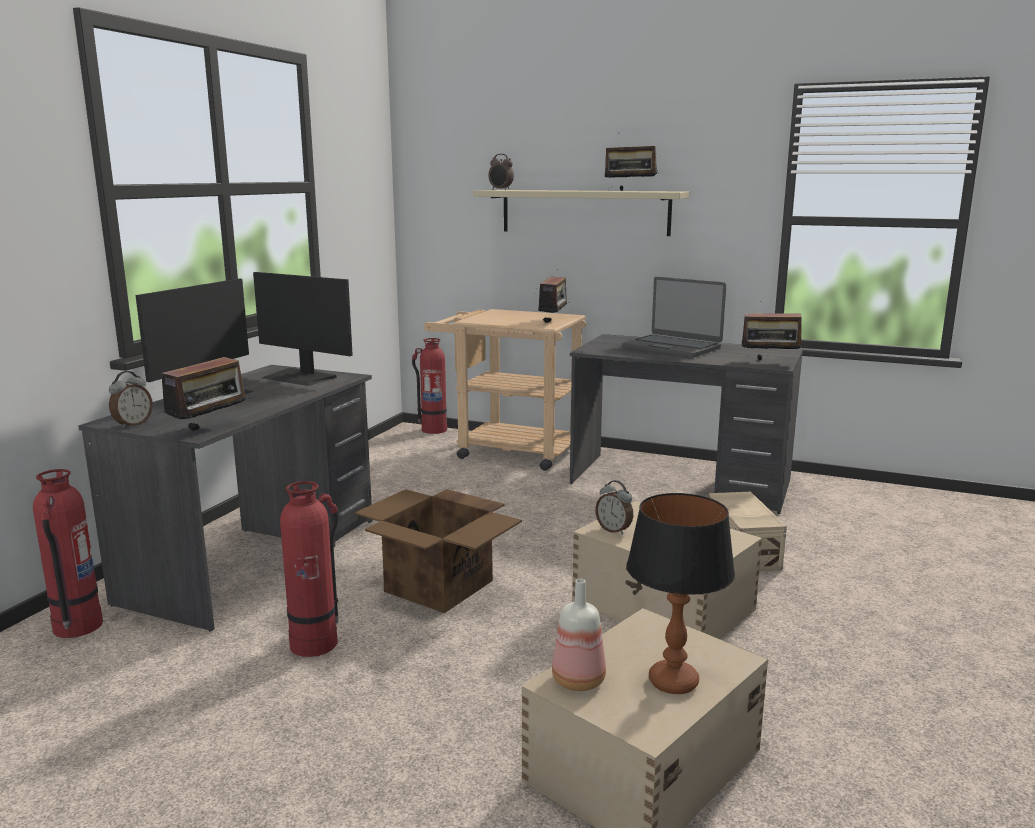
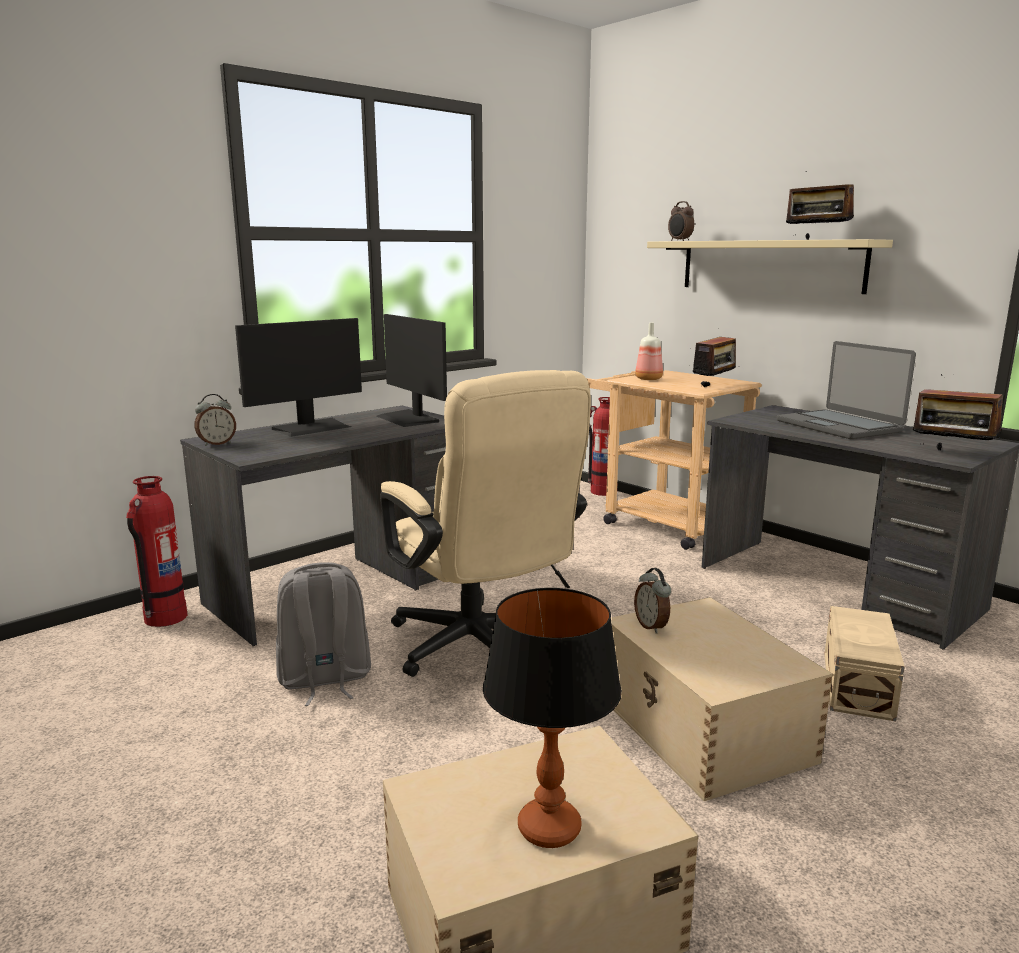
camera: 25 degrees right, 0 degrees up
radio [153,349,250,431] -> none
fire extinguisher [280,481,338,657] -> grey backpack [276,562,371,706]
cardboard box [355,489,522,613] -> beige office chair [380,370,591,677]
bottle [552,579,606,691] -> bottle moved to [635,322,663,380]

